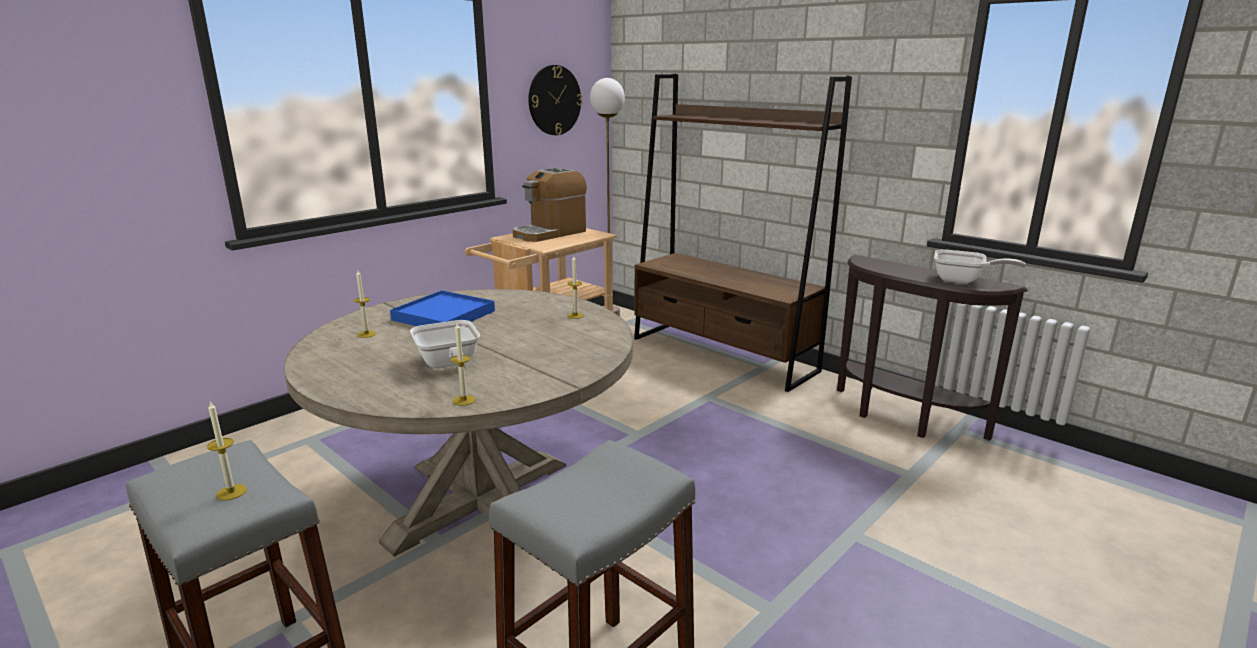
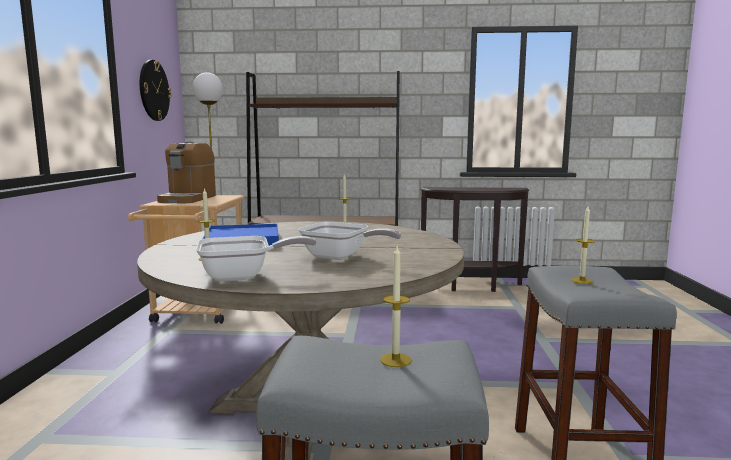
camera: 40 degrees left, 10 degrees down
candle [450,323,476,406] -> candle moved to [571,206,595,284]
frying pan [934,249,1026,283] -> frying pan moved to [196,236,317,282]

